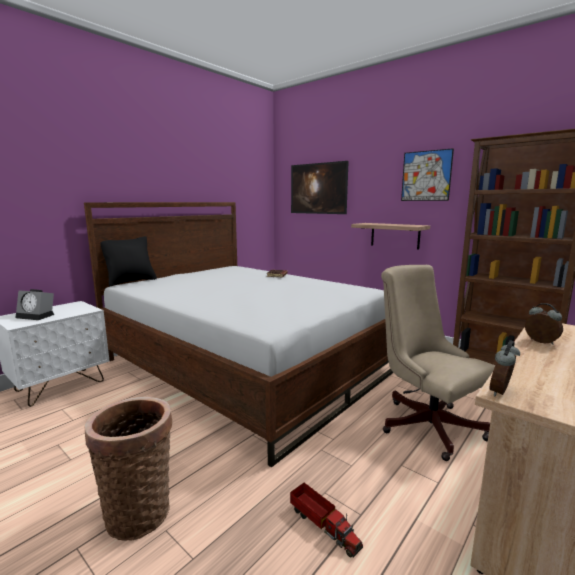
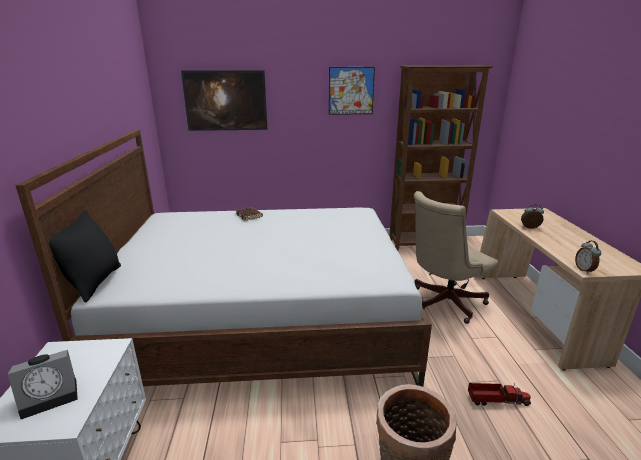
camera: 45 degrees left, 10 degrees up
shelf [351,223,430,249] -> none
beige office chair [381,265,495,461] -> beige office chair turned 45 degrees counterclockwise [414,191,498,324]

